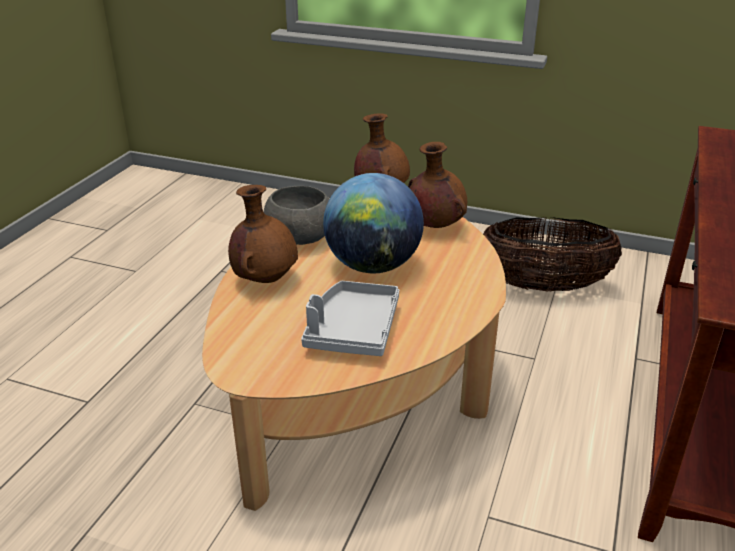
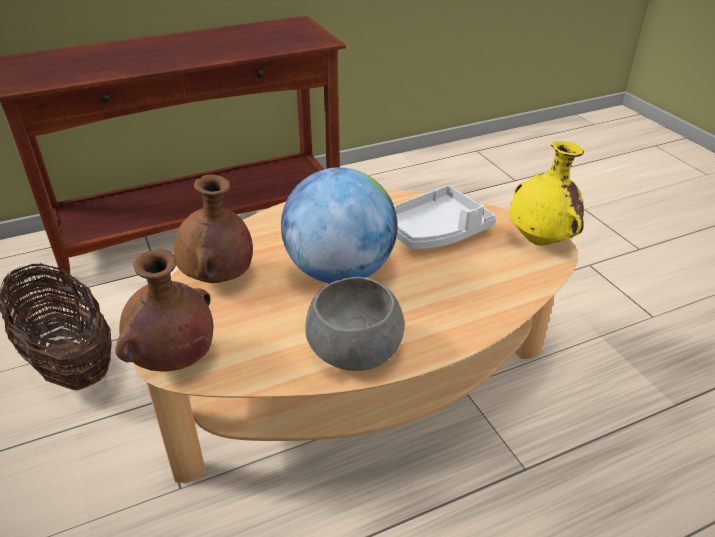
camera: 135 degrees left, 5 degrees up
brown vase [228,185,298,283] -> none
none -> yellow vase [509,141,584,245]

